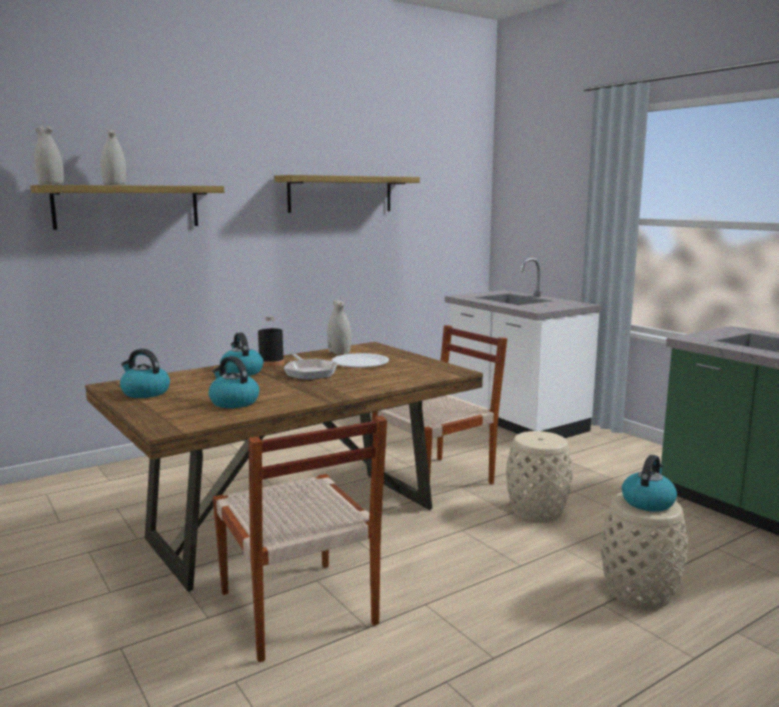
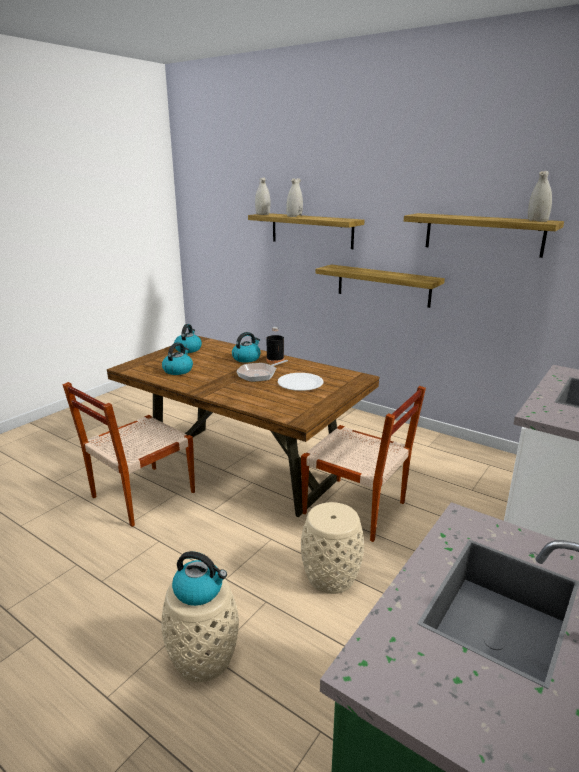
camera: 70 degrees right, 10 degrees up
white vase [327,300,351,355] -> white vase moved to [528,171,552,222]
none -> shelf [315,264,445,308]

